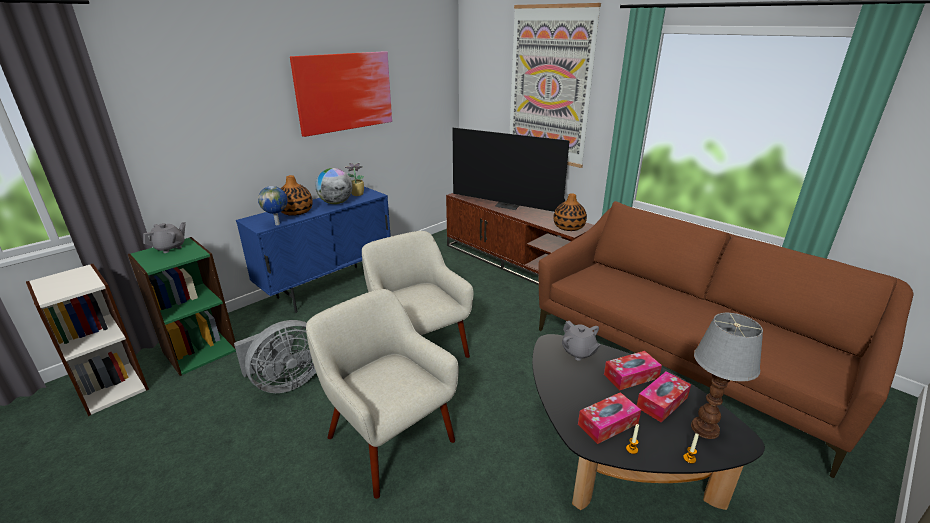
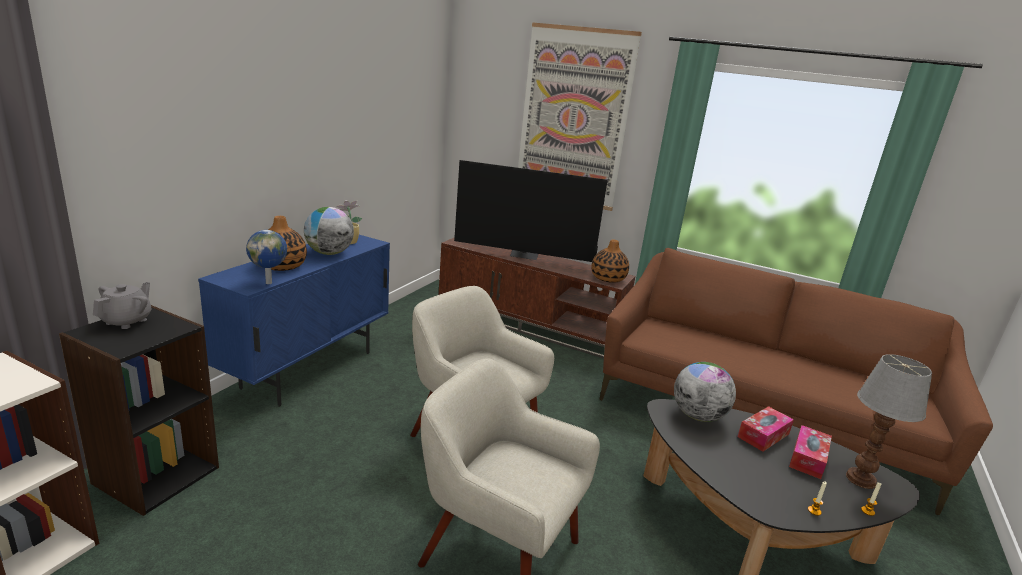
camera: 20 degrees left, 5 degrees down
green bookcase [128,237,236,376] -> black bookcase [59,305,219,516]
grey fan [234,320,316,393] -> none
picture [290,51,392,137] -> none
grey teapot [562,321,600,361] -> globe [674,362,736,422]
tissue box [578,392,641,444] -> none

